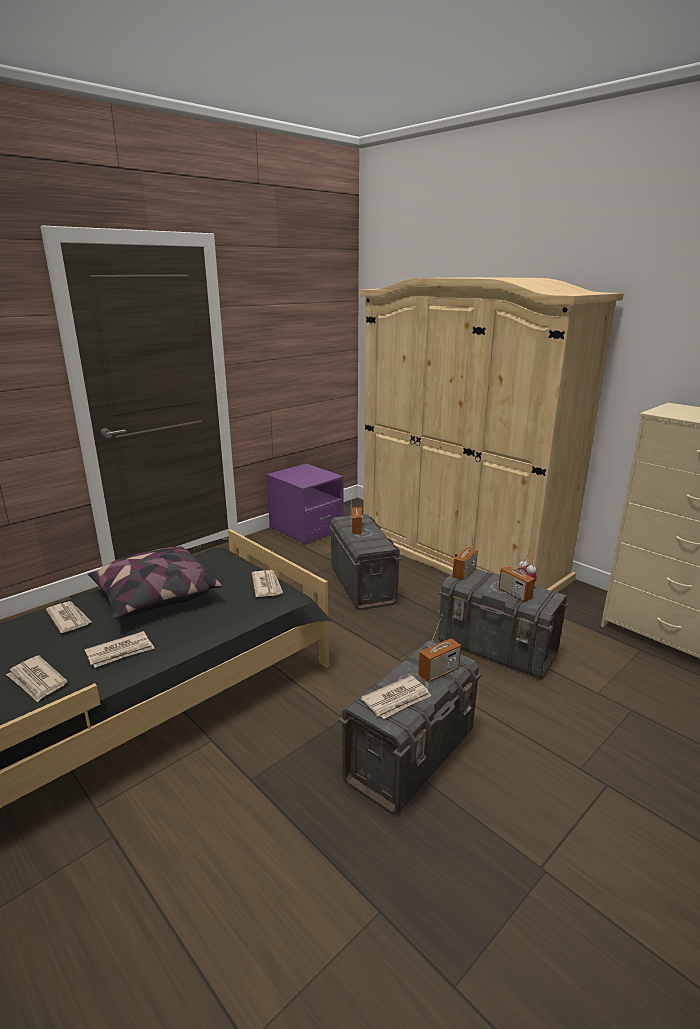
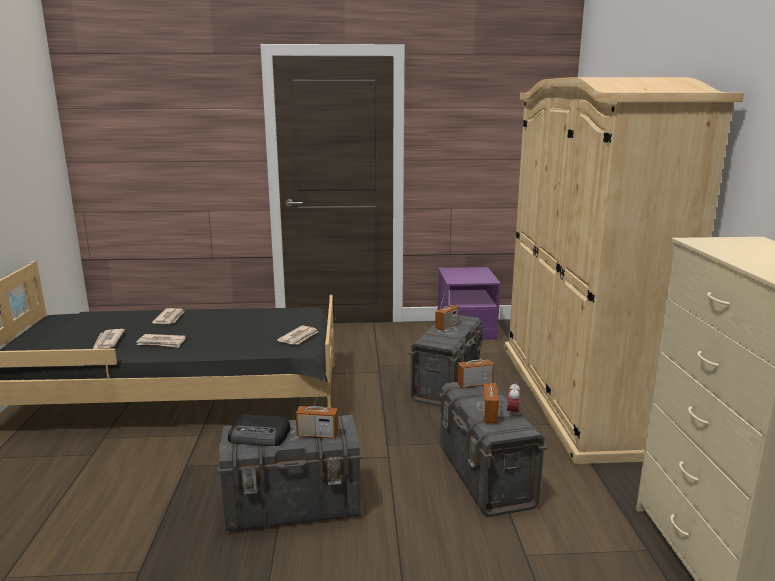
camera: 40 degrees right, 5 degrees down
pillow [88,547,222,619] -> none
newspaper [361,676,431,719] -> radio [228,415,291,446]

